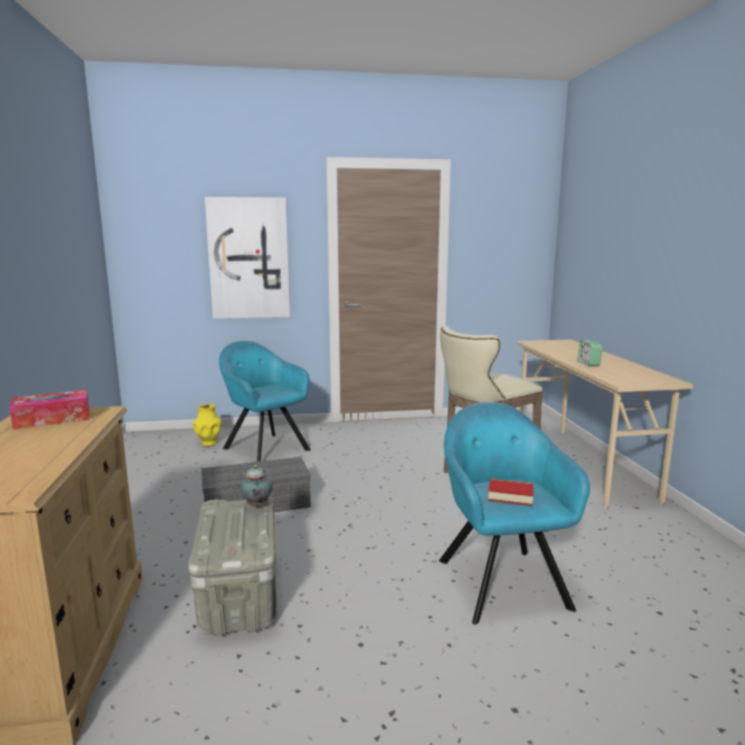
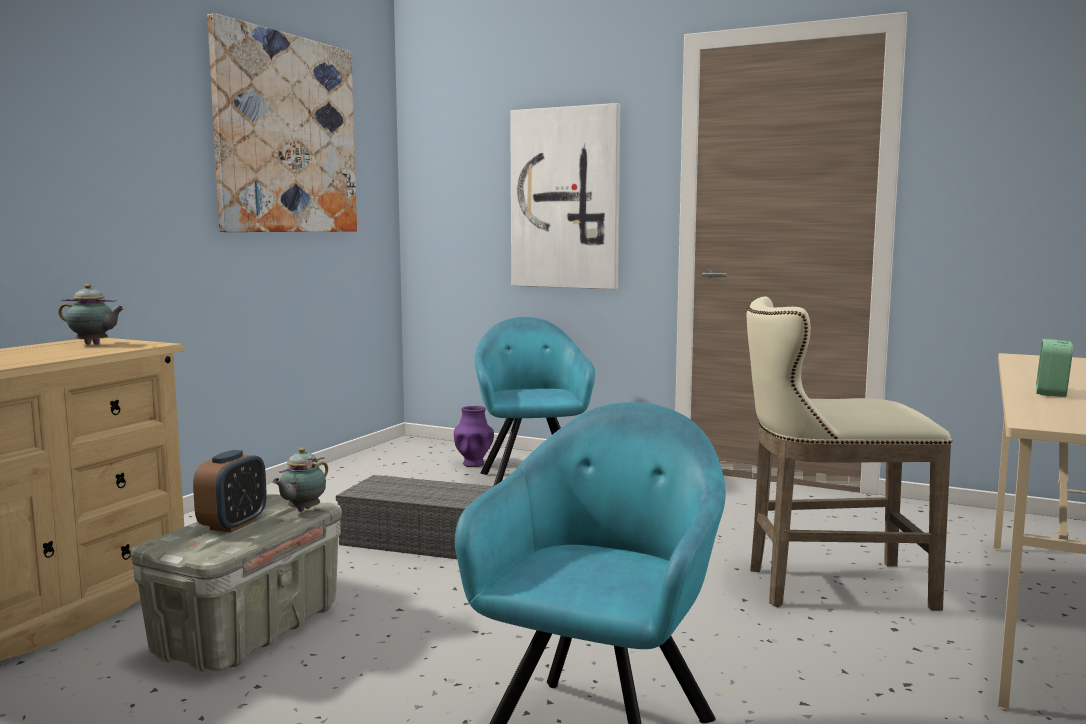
camera: 35 degrees right, 5 degrees down
tissue box [9,390,89,429] -> teapot [58,284,125,345]
yellow vase [193,404,221,446] -> purple vase [454,406,494,467]
book [488,479,533,506] -> none
none -> alarm clock [193,450,267,533]
none -> picture [207,13,357,232]

